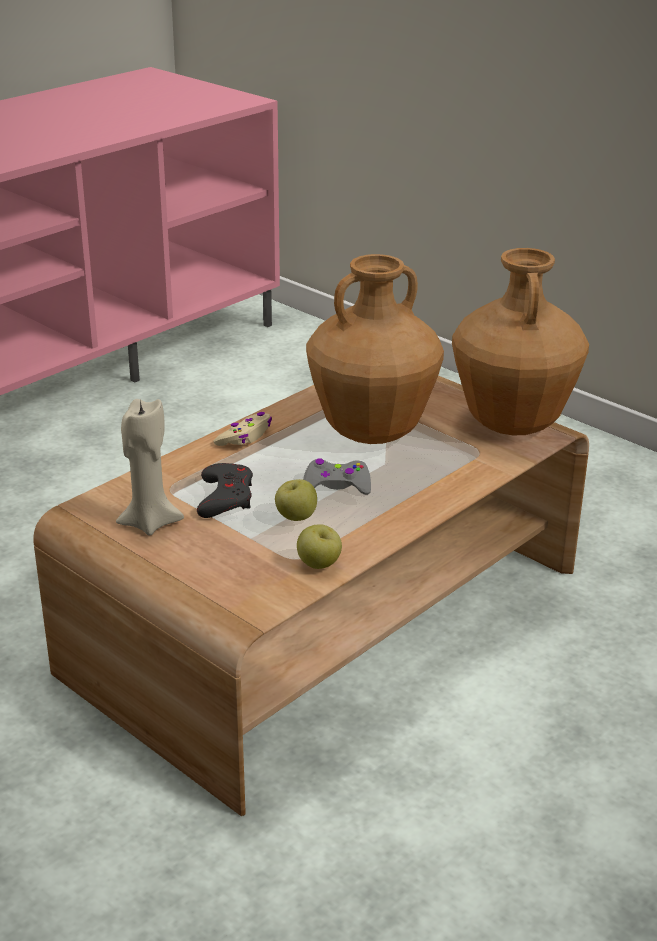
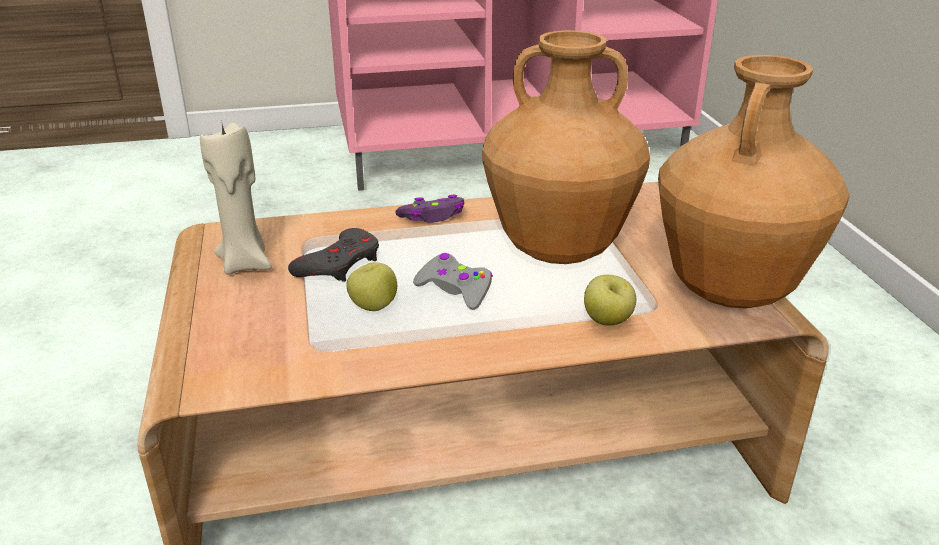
camera: 35 degrees right, 0 degrees up
beige game controller [213,412,272,446] -> purple game controller [395,195,464,223]
apple [297,524,342,569] -> apple moved to [584,275,636,326]

